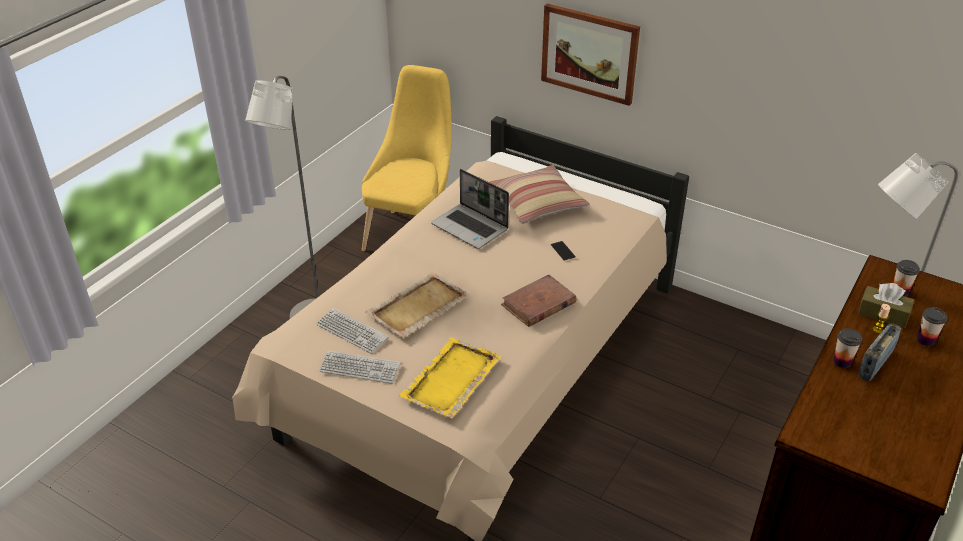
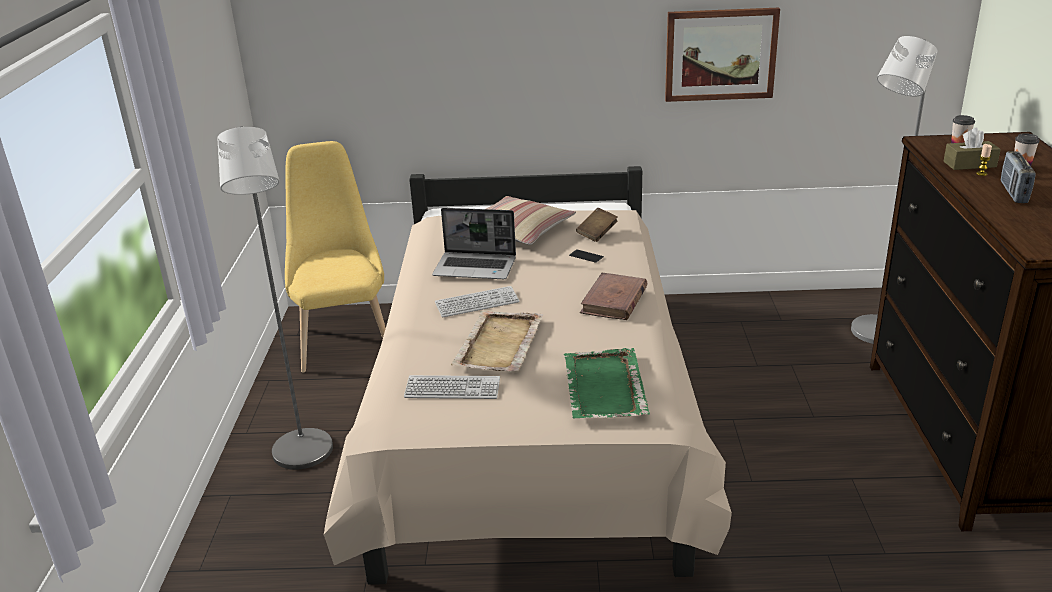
camera: 30 degrees left, 10 degrees down
keyboard [319,351,401,384] -> keyboard moved to [435,286,520,317]
yellow tray [399,337,501,418] -> green tray [563,348,650,419]
picture [541,4,640,106] -> picture moved to [665,7,780,102]
cup [833,328,862,368] -> none
none -> brown book [576,208,618,242]

